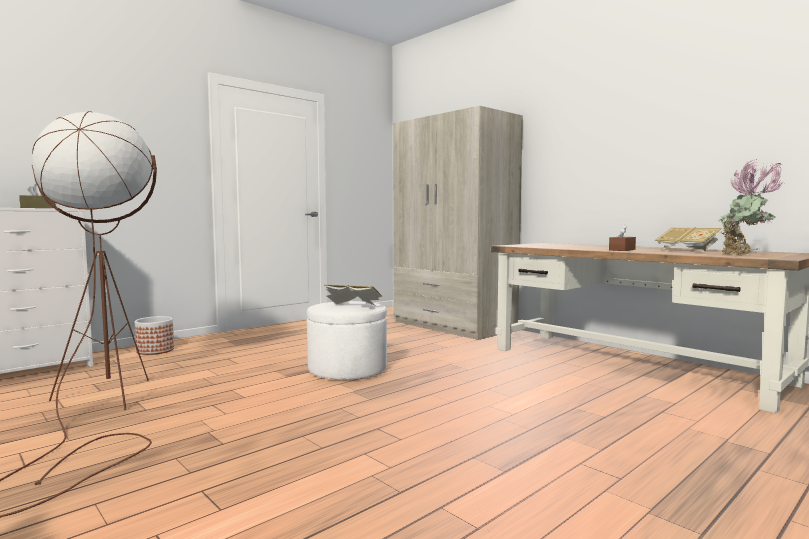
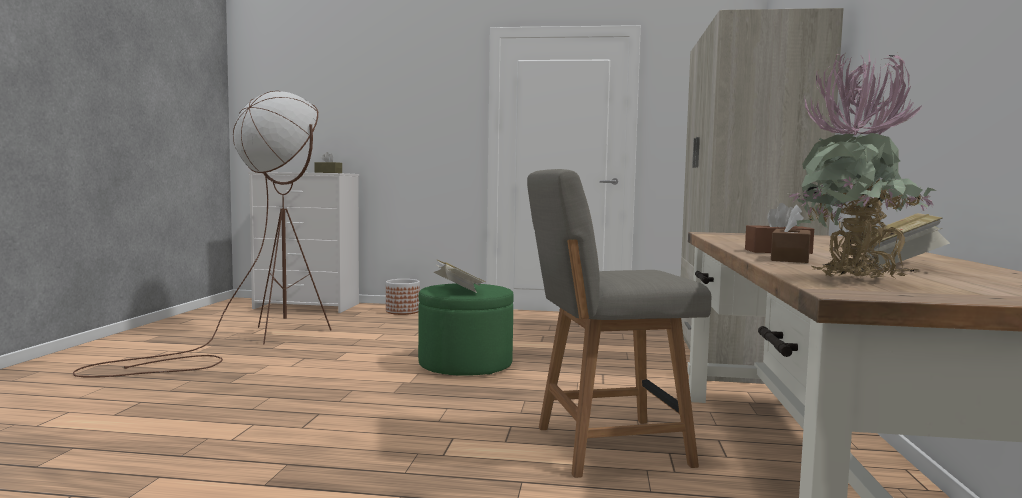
camera: 50 degrees right, 0 degrees up
white ottoman [307,301,387,380] -> green ottoman [418,283,514,376]
none -> grey chair [527,169,712,478]
none -> brown tissue box [771,205,810,263]

